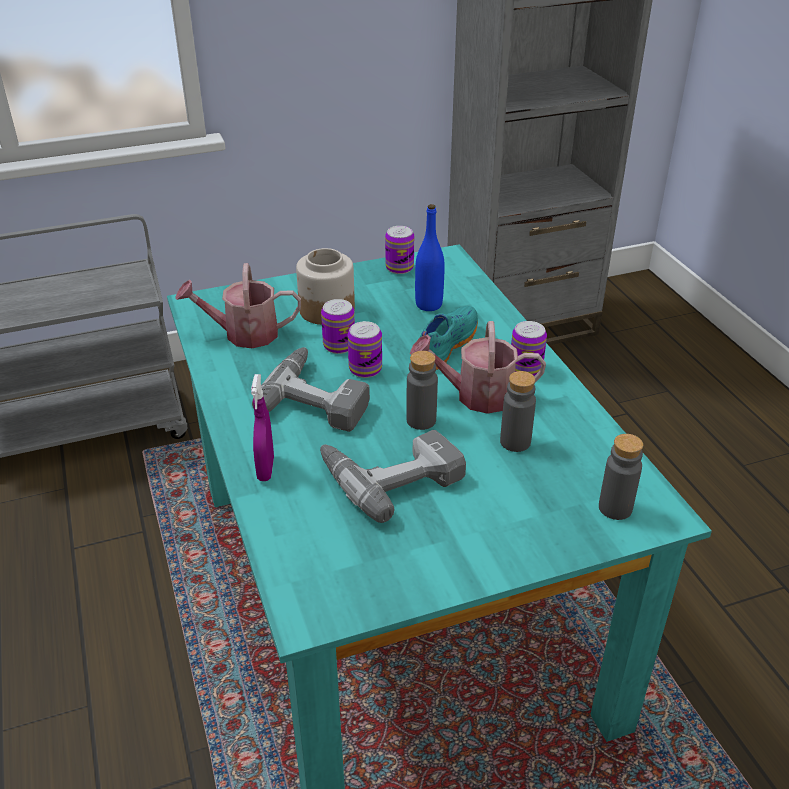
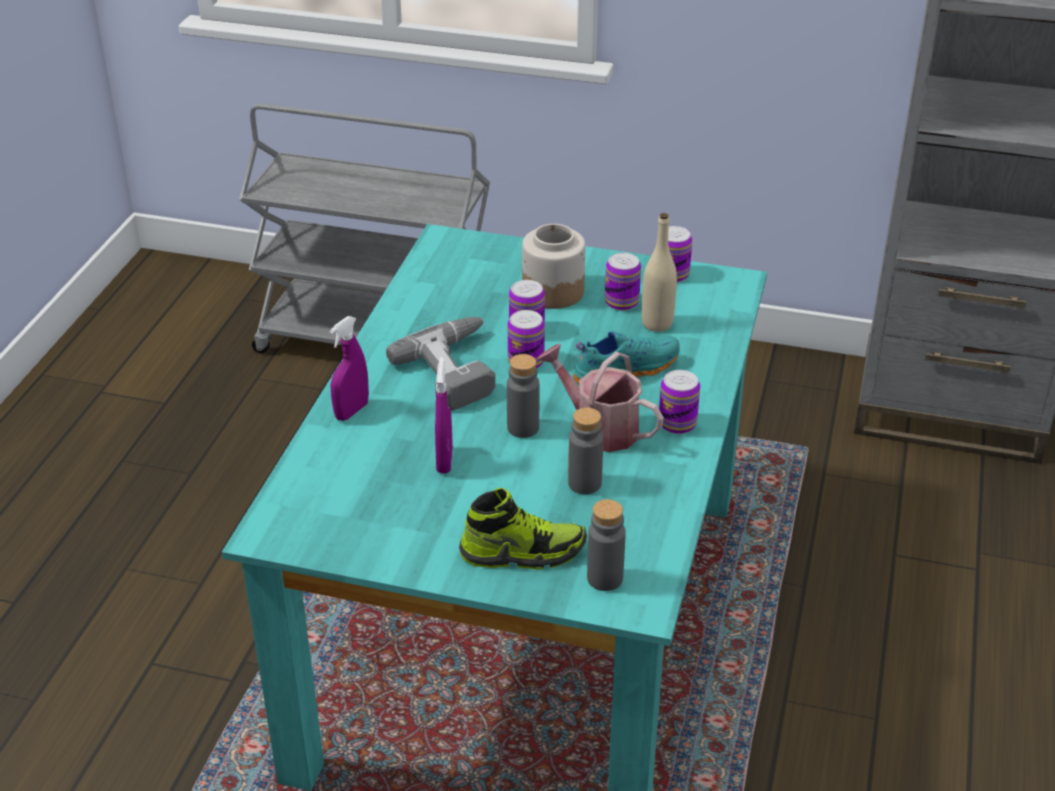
camera: 35 degrees right, 0 degrees up
watering can [175,263,301,348] -> none
power drill [320,430,466,523] -> purple spray bottle [435,357,453,474]
blue bottle [415,204,445,311] -> beige bottle [642,213,677,332]
none -> shoe [459,488,587,570]
none -> can [605,253,641,311]

